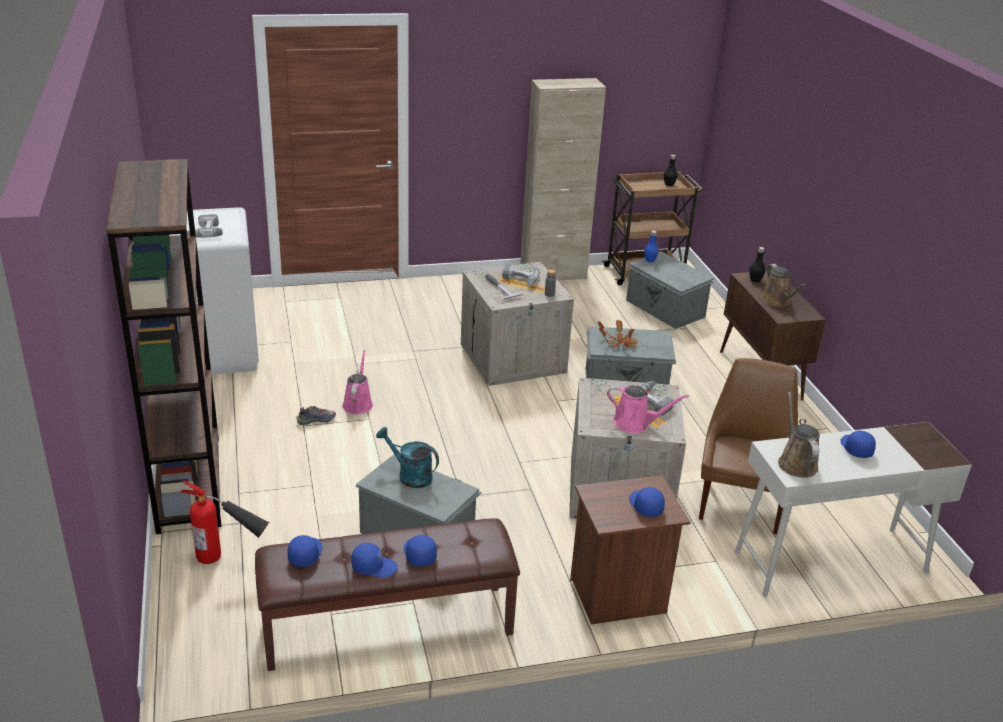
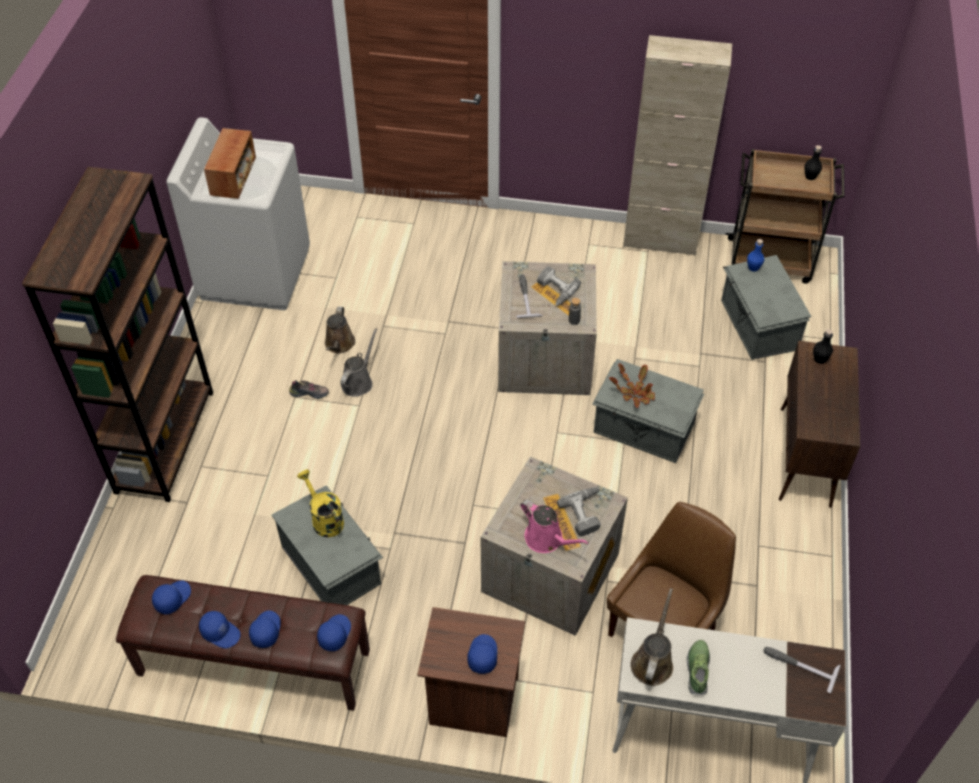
camera: 25 degrees right, 20 degrees up
fire extinguisher [180,480,269,564] -> none
power drill [187,214,223,238] -> radio [204,128,256,199]
pink watering can [342,350,373,414] -> grey watering can [340,328,377,397]
turquoise watering can [376,427,439,488] -> yellow watering can [297,470,344,537]
brown watering can [761,264,806,307] -> brown watering can moved to [325,306,355,354]
blue cap [840,431,876,458] -> blue cap moved to [317,614,351,651]
none -> shoe [687,640,710,695]
none -> hammer [764,647,841,693]

